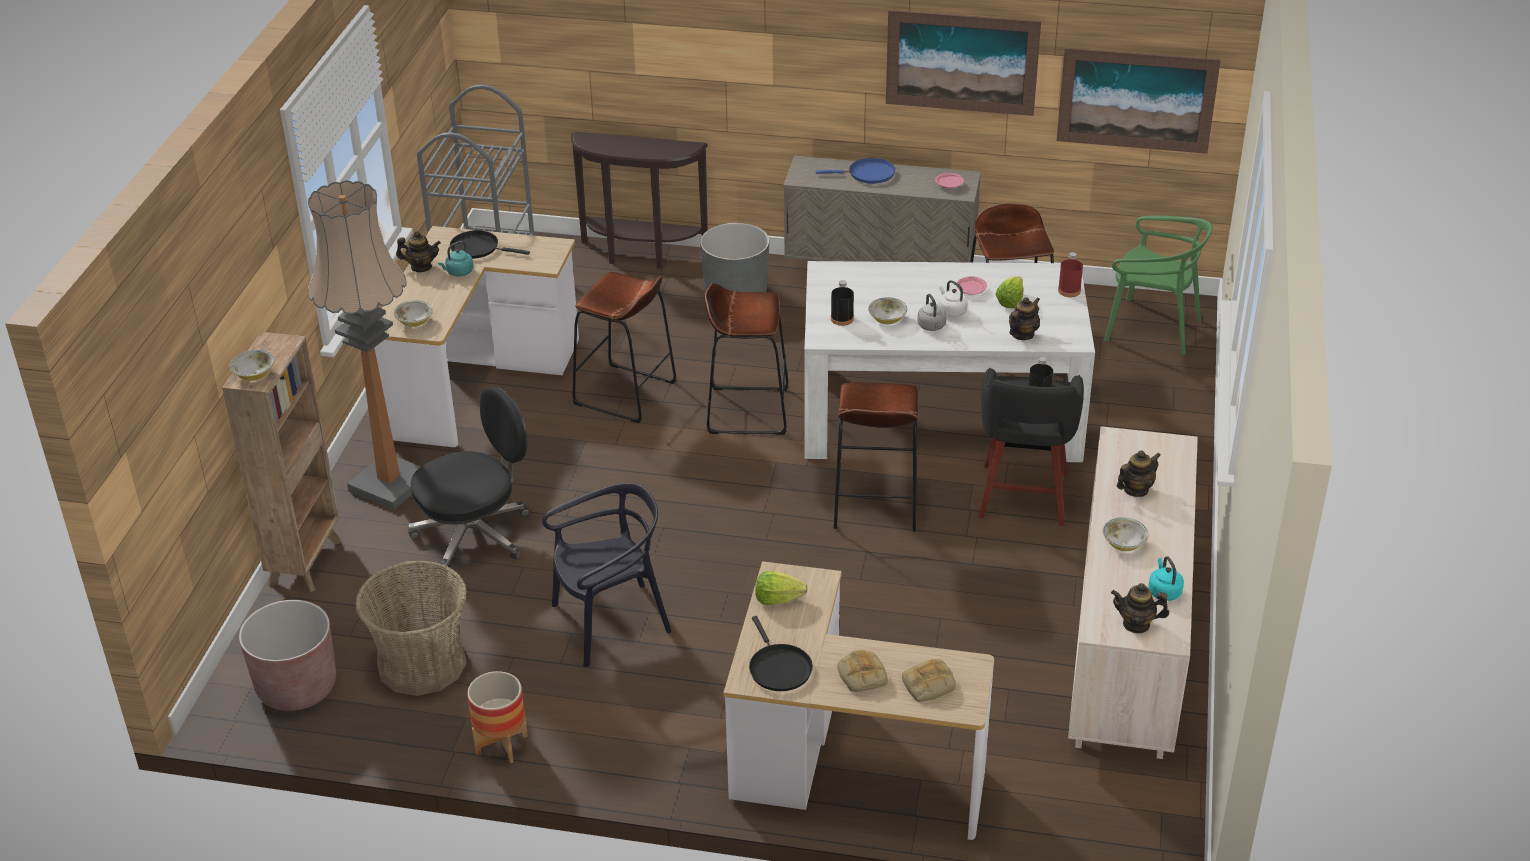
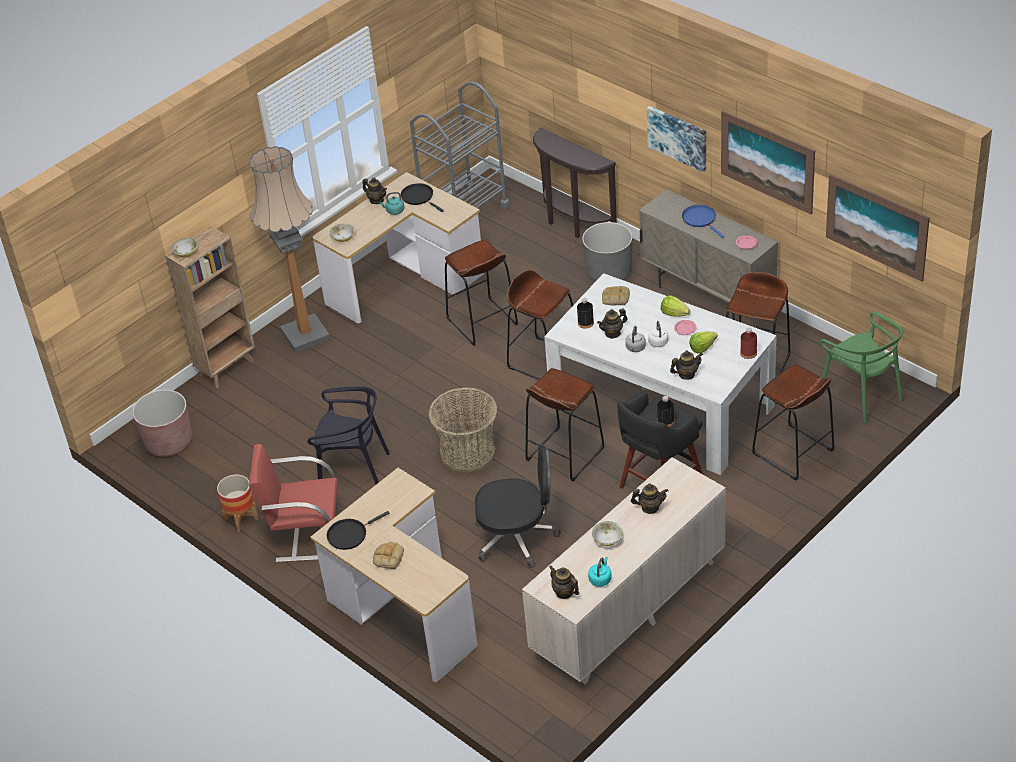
camera: 35 degrees right, 5 degrees up
basket [355,560,467,696] -> basket moved to [428,388,498,473]
black office chair [408,386,530,574] -> black office chair moved to [475,447,561,568]
black frying pan [749,616,813,691] -> black frying pan turned 45 degrees clockwise [327,511,390,550]
lettuce [755,571,808,605] -> lettuce moved to [661,295,691,317]
blue frying pan [816,158,895,184] -> blue frying pan turned 150 degrees counterclockwise [682,205,724,238]
bowl [868,297,907,324] -> teapot [597,308,627,339]
bread [902,659,956,702] -> bread moved to [602,286,630,305]
none -> red chair [249,444,338,562]
none -> picture [647,106,706,173]
none -> brown stool [752,364,834,481]

